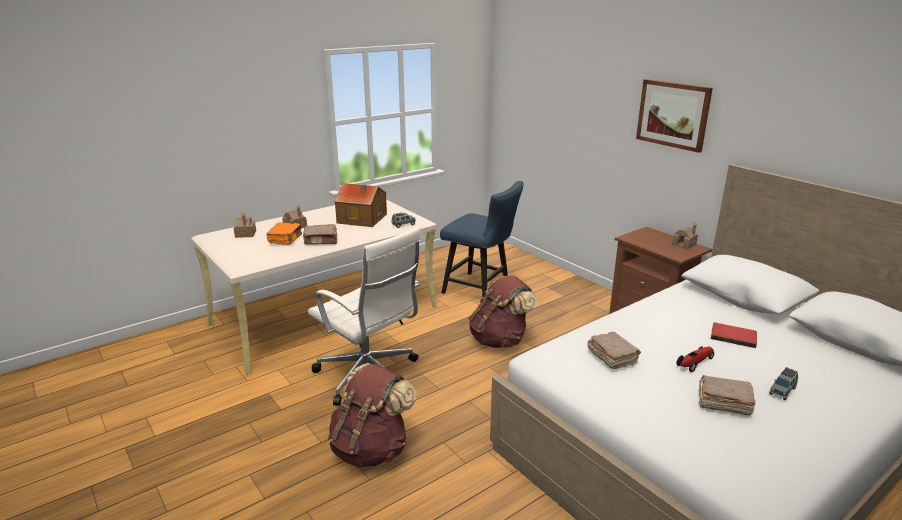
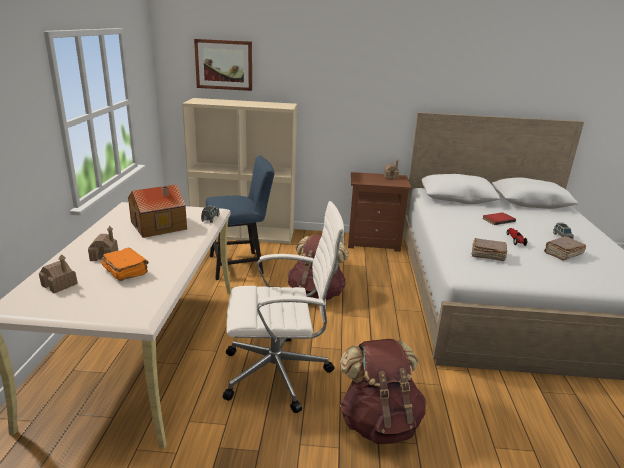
camera: 50 degrees left, 0 degrees up
brown book [303,224,337,245] -> none
picture [636,79,713,153] -> picture moved to [194,39,252,91]
none -> beige bookcase [182,98,297,244]

